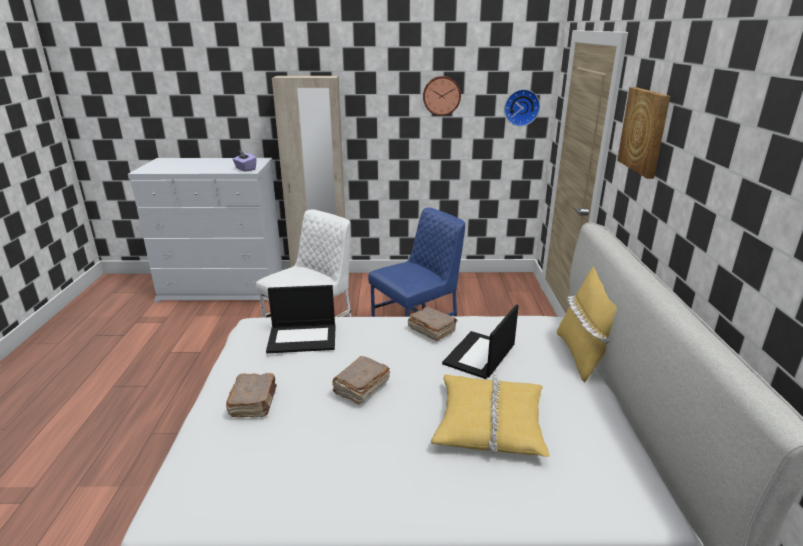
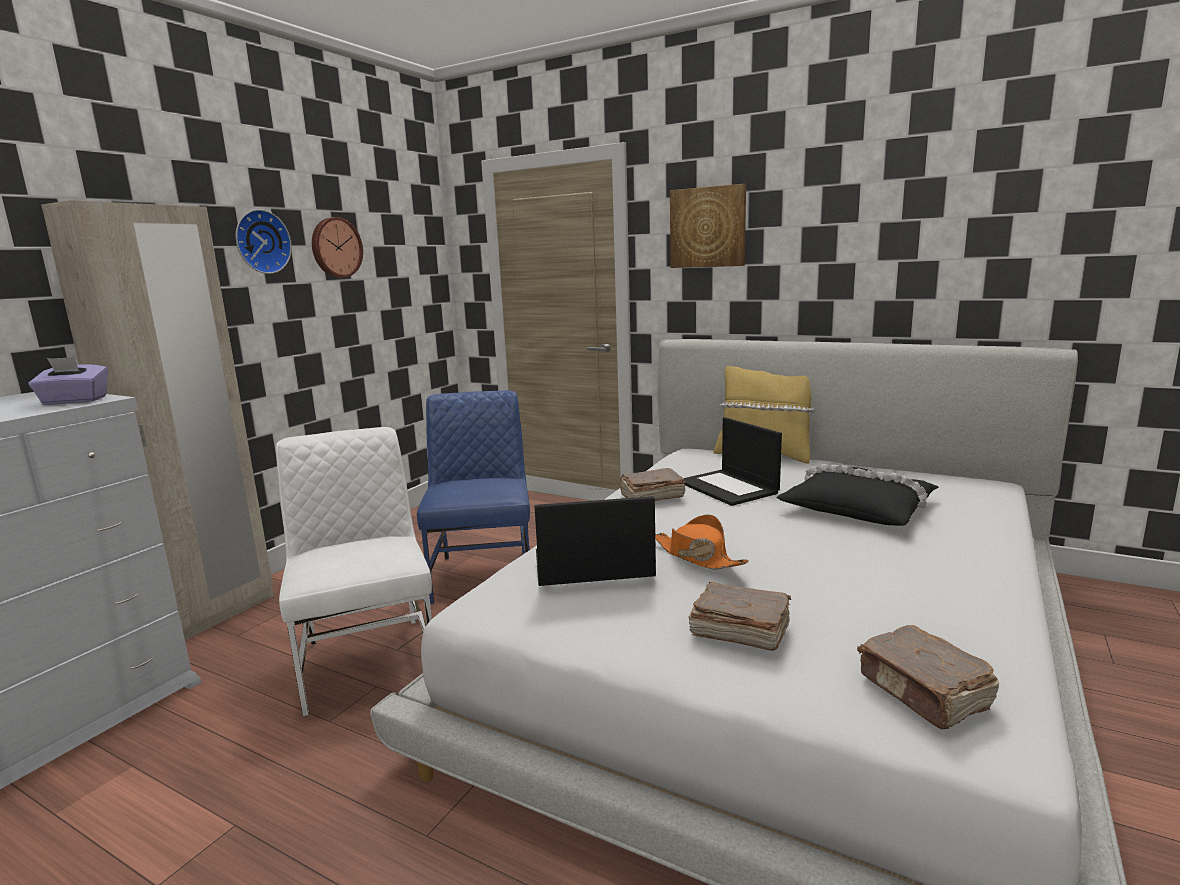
camera: 60 degrees left, 10 degrees down
laptop [266,285,336,353] -> laptop turned 120 degrees counterclockwise [534,496,656,586]
brown book [332,356,390,405] -> brown book moved to [857,625,999,729]
yellow pillow [431,373,549,457] -> black pillow [777,464,938,526]
wall clock [504,89,540,126] -> wall clock moved to [236,209,292,274]
none -> orange hat [655,514,749,569]

